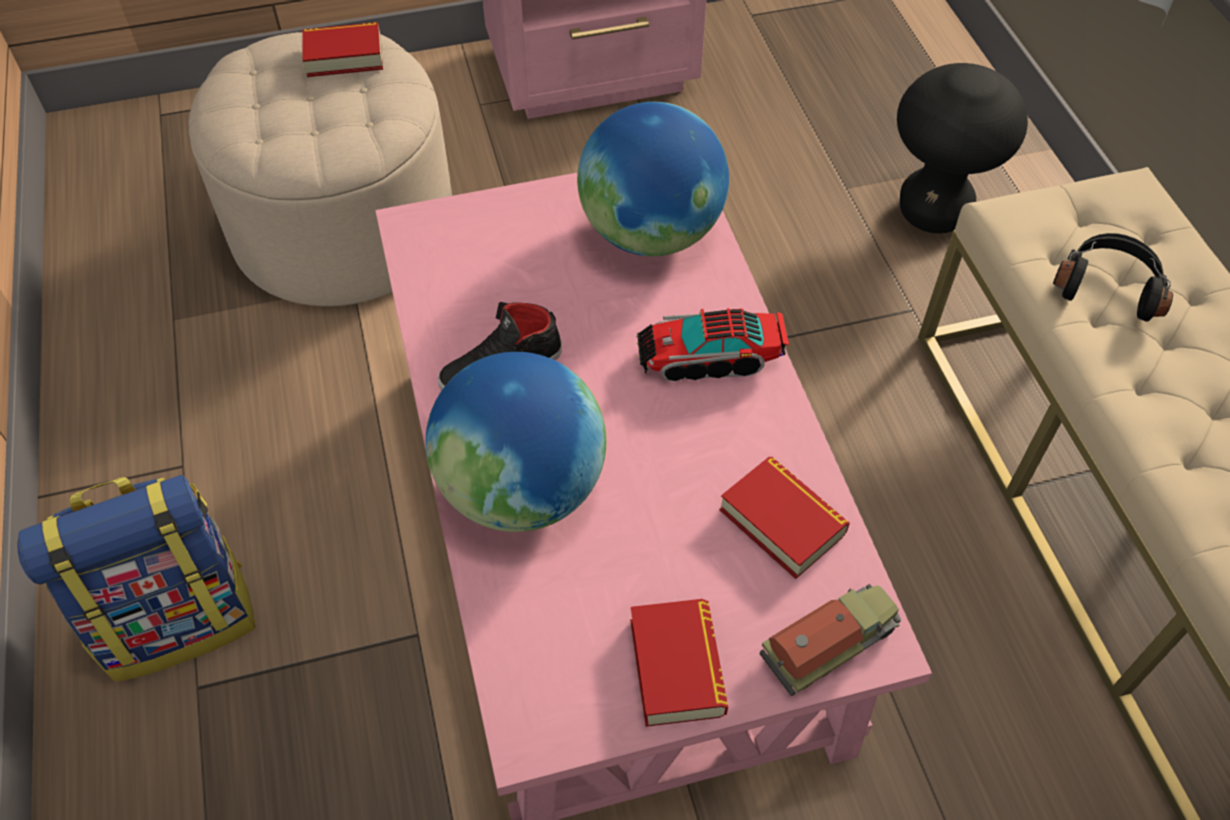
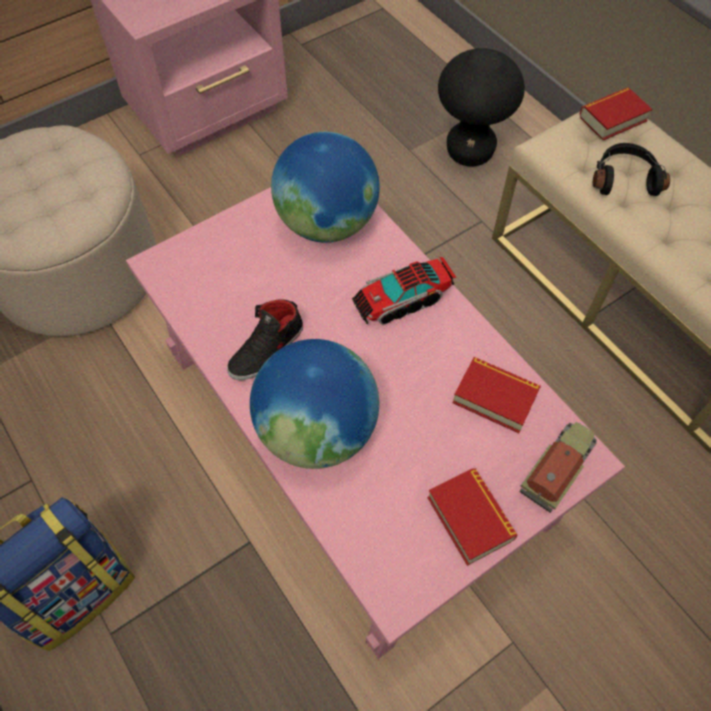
camera: 20 degrees left, 5 degrees up
book [302,22,383,77] -> book moved to [580,87,652,141]

